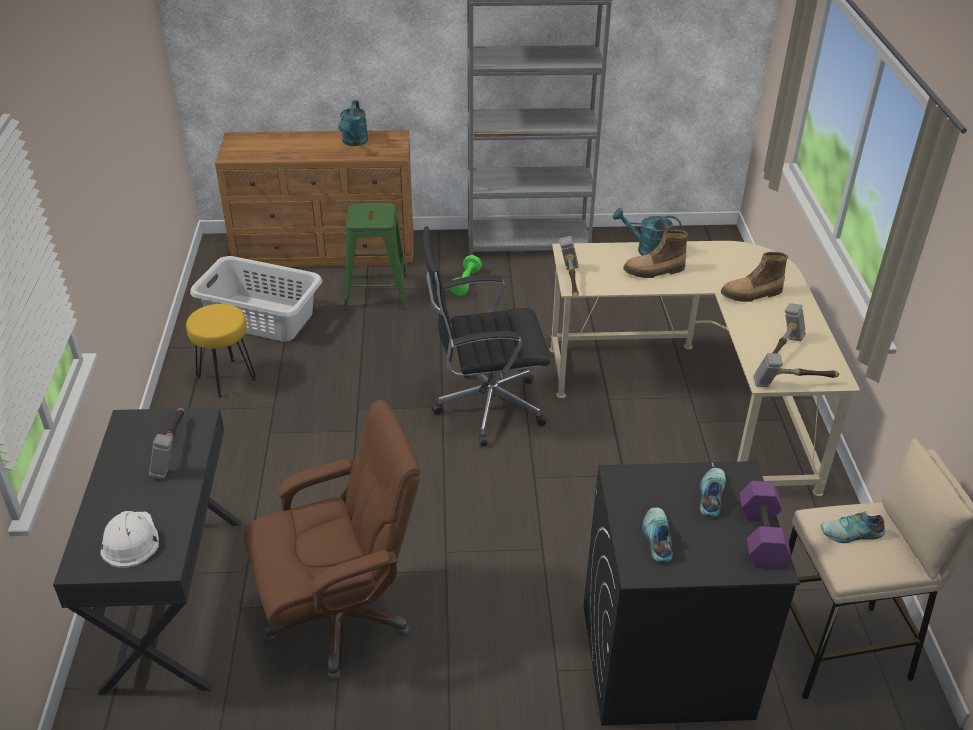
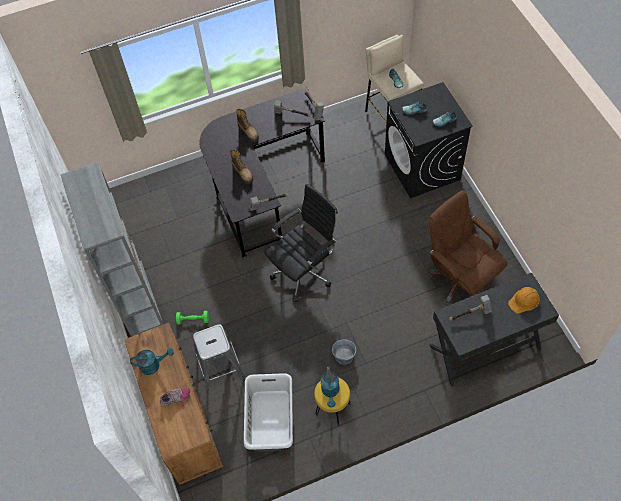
camera: 105 degrees left, 20 degrees up
white hard hat [100,511,159,568] -> orange hard hat [508,287,540,314]
green stool [344,203,407,310] -> grey stool [193,324,245,390]
black office chair [423,226,550,446] -> black office chair turned 105 degrees counterclockwise [264,184,338,302]
beige desk [549,241,861,496] -> black desk [200,87,325,258]
turquoise watering can [613,208,682,256] -> turquoise watering can moved to [321,367,340,408]
purple dumbbell [739,481,791,569] -> none
none -> shoe [160,387,190,406]
none -> grey bucket [332,339,356,365]

